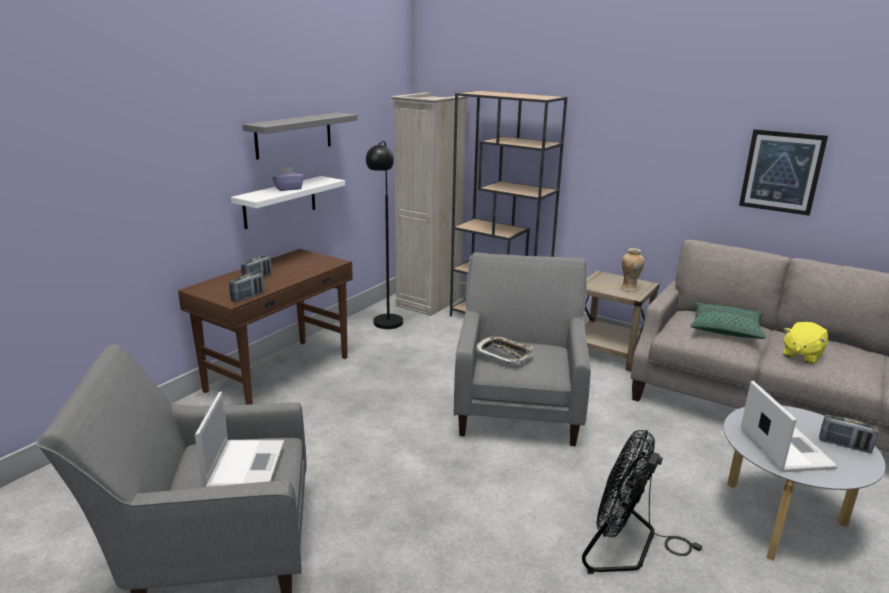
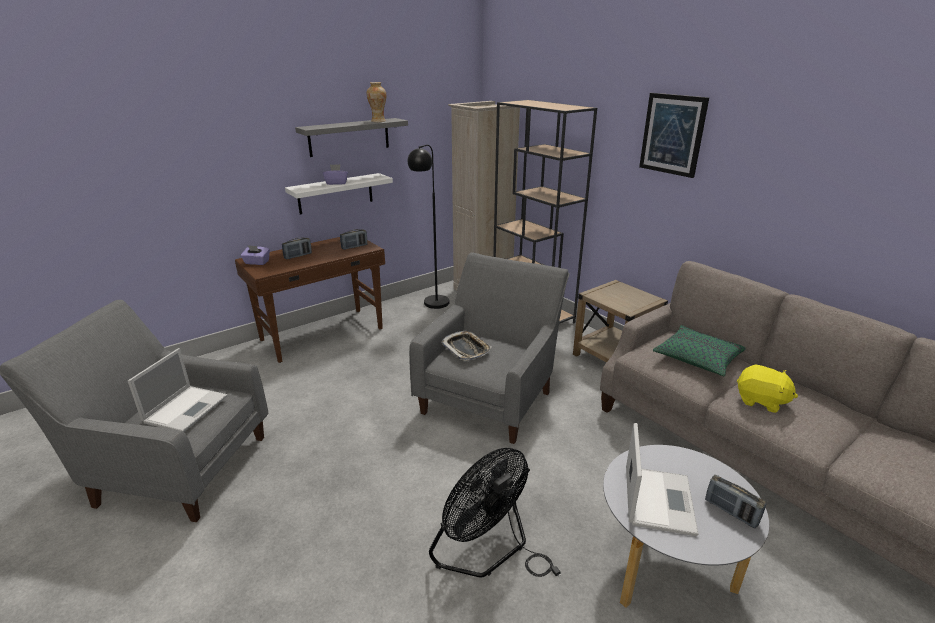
camera: 20 degrees right, 5 degrees up
radio [229,272,264,302] -> radio moved to [340,229,367,250]
vase [621,248,645,292] -> vase moved to [367,82,386,122]
picture [739,129,828,216] -> picture moved to [639,93,709,178]
yellow plush toy [783,322,828,364] -> yellow plush toy turned 120 degrees counterclockwise [737,364,798,413]
none -> purple tissue box [241,245,270,265]

